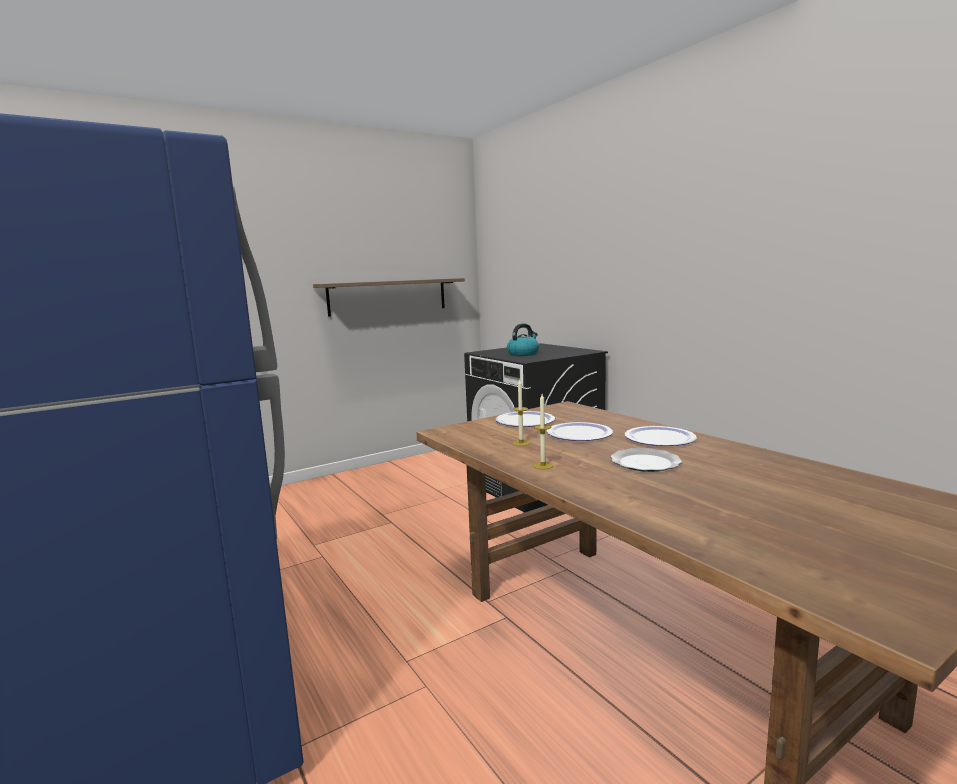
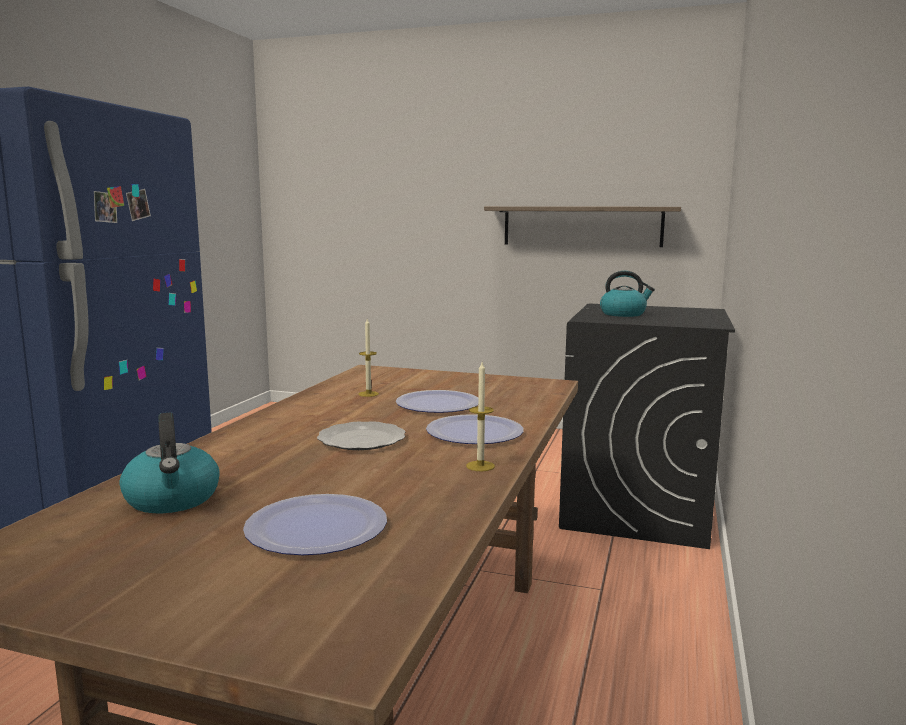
camera: 50 degrees right, 0 degrees up
plate [496,411,555,427] -> plate moved to [243,494,387,555]
candle [533,394,553,470] -> candle moved to [466,362,495,471]
none -> kettle [120,412,220,513]

